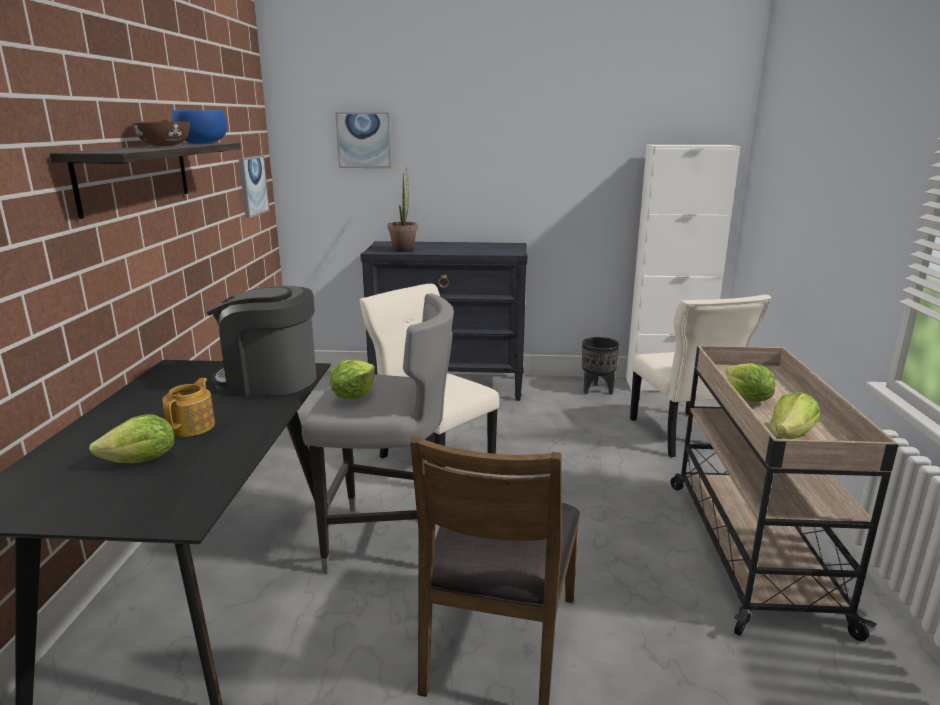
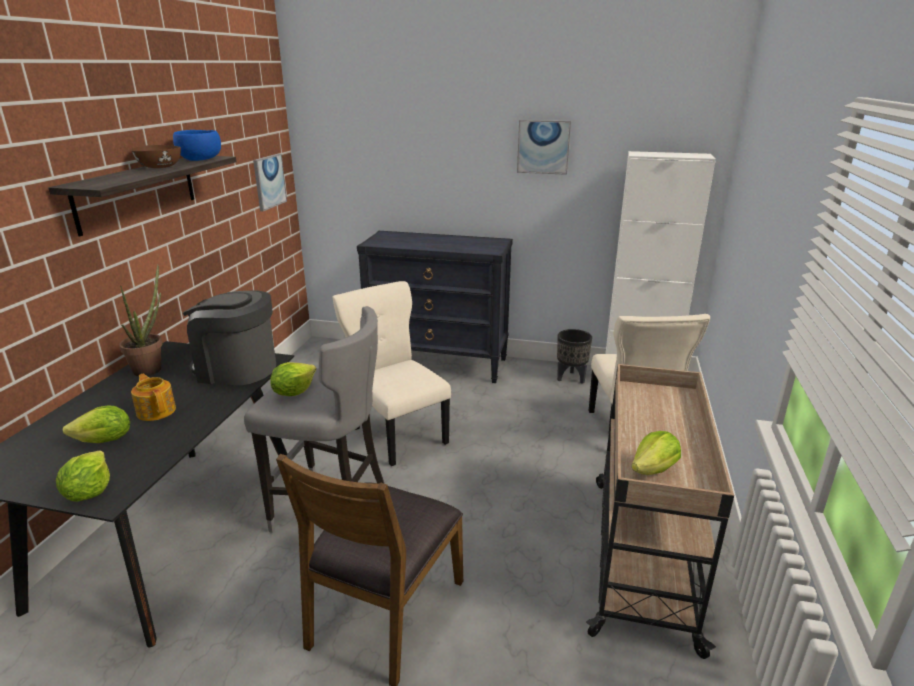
camera: 10 degrees right, 5 degrees up
teapot [162,378,215,437] -> teapot turned 60 degrees counterclockwise [131,374,176,421]
picture [336,112,391,168] -> picture moved to [517,120,571,175]
potted plant [387,167,418,252] -> potted plant moved to [119,264,162,377]
lettuce [725,363,775,402] -> lettuce moved to [56,451,110,502]

